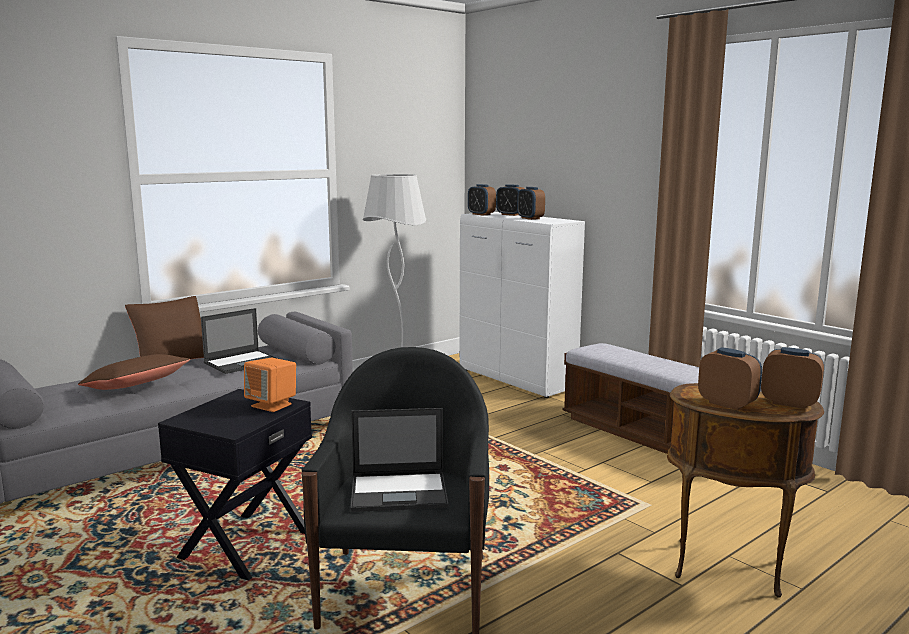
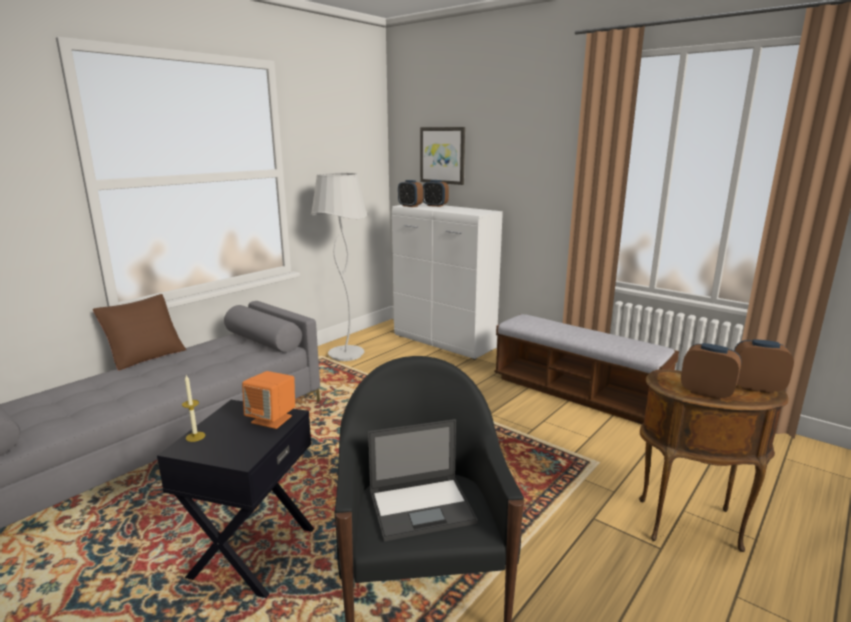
camera: 10 degrees left, 5 degrees up
brown pillow [78,354,190,390] -> none
laptop [201,308,278,374] -> none
alarm clock [517,187,545,220] -> none
none -> candle [182,375,205,442]
none -> picture [420,127,465,185]

